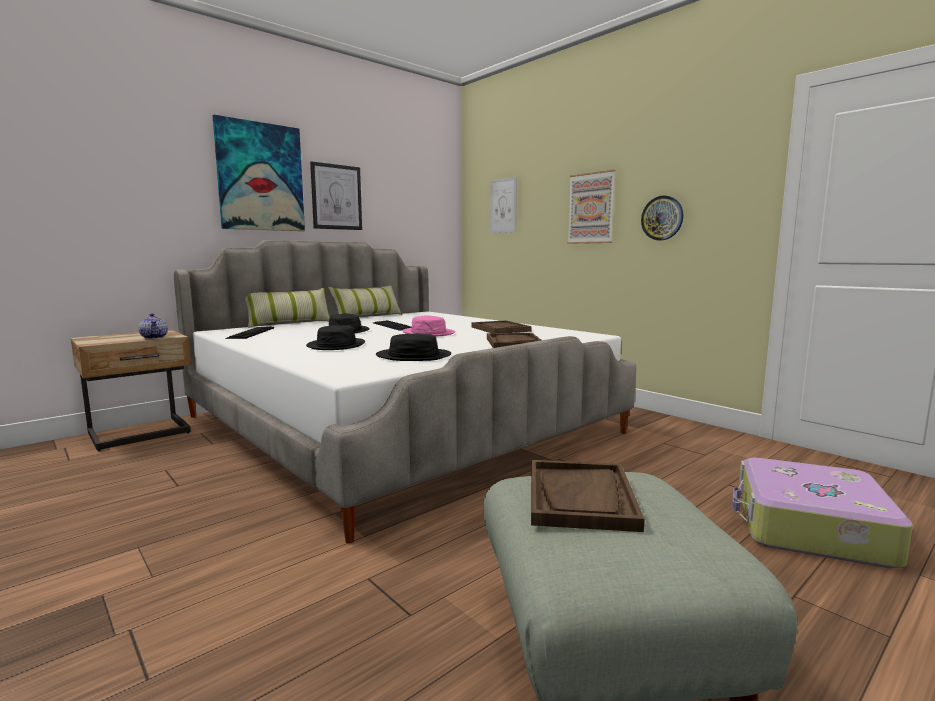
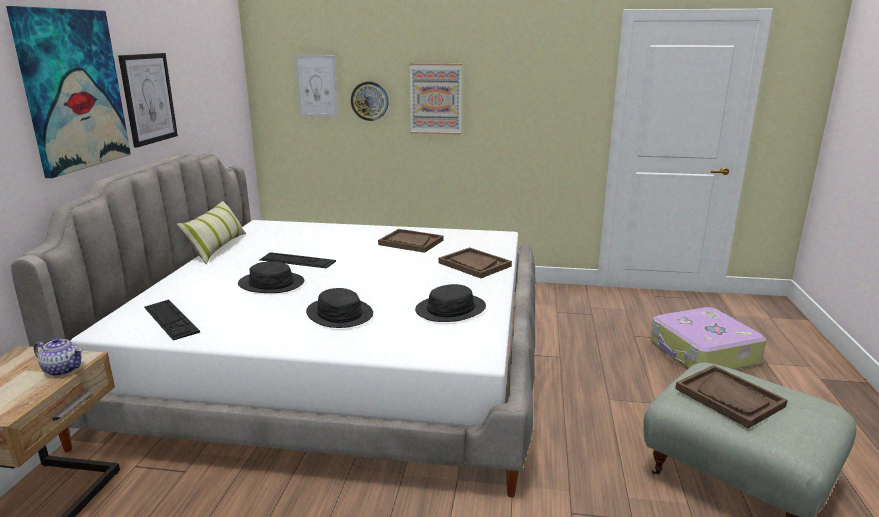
camera: 40 degrees left, 10 degrees up
pillow [245,288,330,328] -> none
pink hat [402,315,455,337] -> none
wall clock [641,196,683,240] -> wall clock moved to [351,81,389,121]

